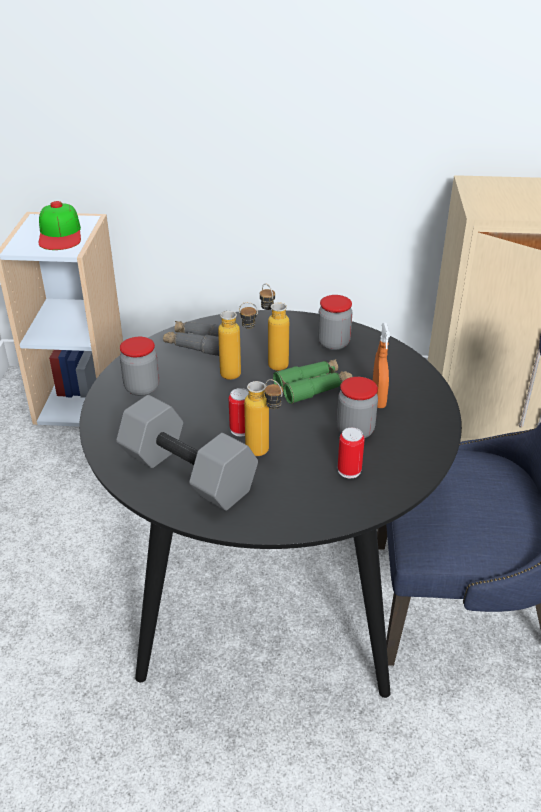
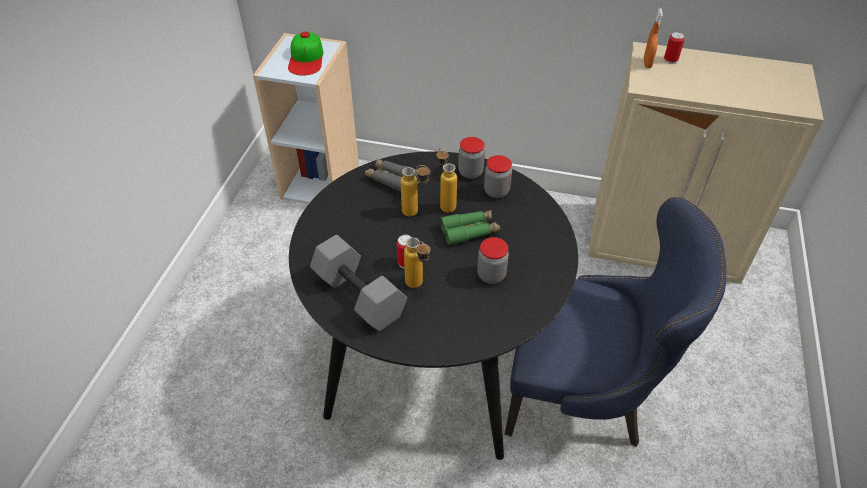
camera: 10 degrees right, 10 degrees up
jar [120,337,159,396] -> jar moved to [458,137,485,179]
can [338,428,365,478] -> can moved to [664,32,685,64]
orange spray bottle [373,323,390,408] -> orange spray bottle moved to [644,8,663,68]

